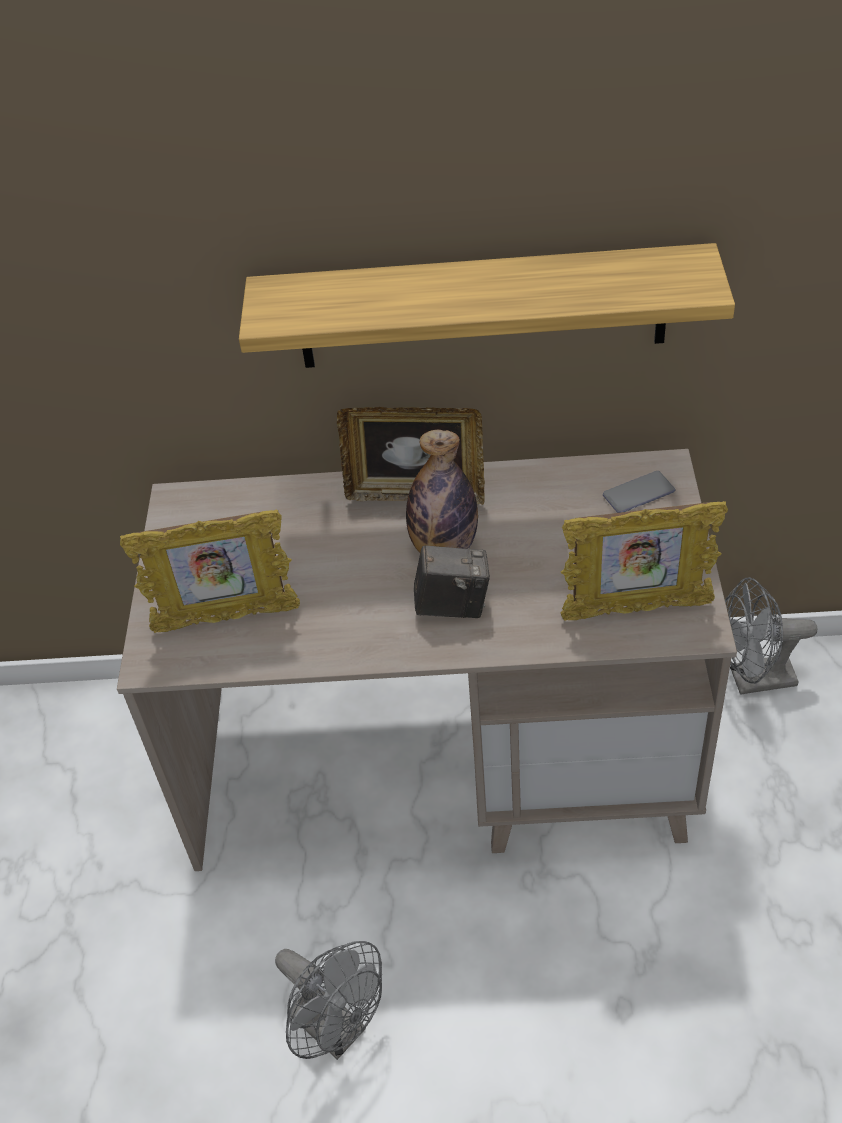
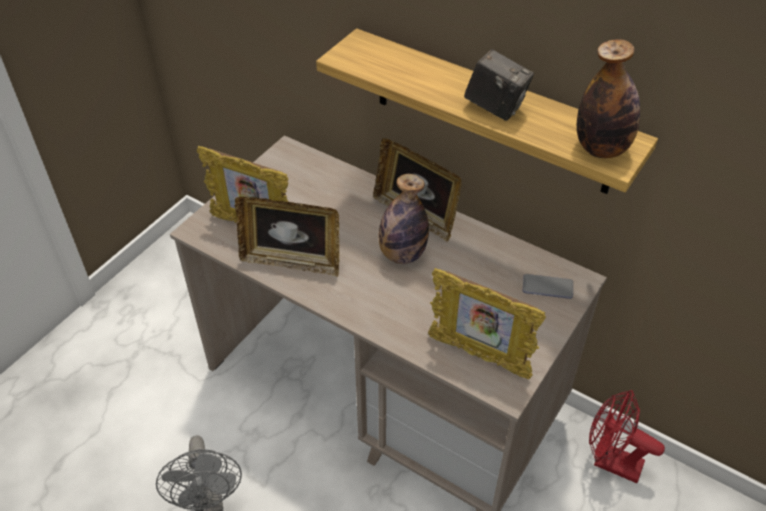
camera: 30 degrees right, 0 degrees up
camera [414,545,490,618] -> camera moved to [464,49,534,121]
grey fan [725,577,817,695] -> red fan [589,390,665,483]
none -> picture frame [235,197,339,277]
none -> bottle [577,39,640,158]

